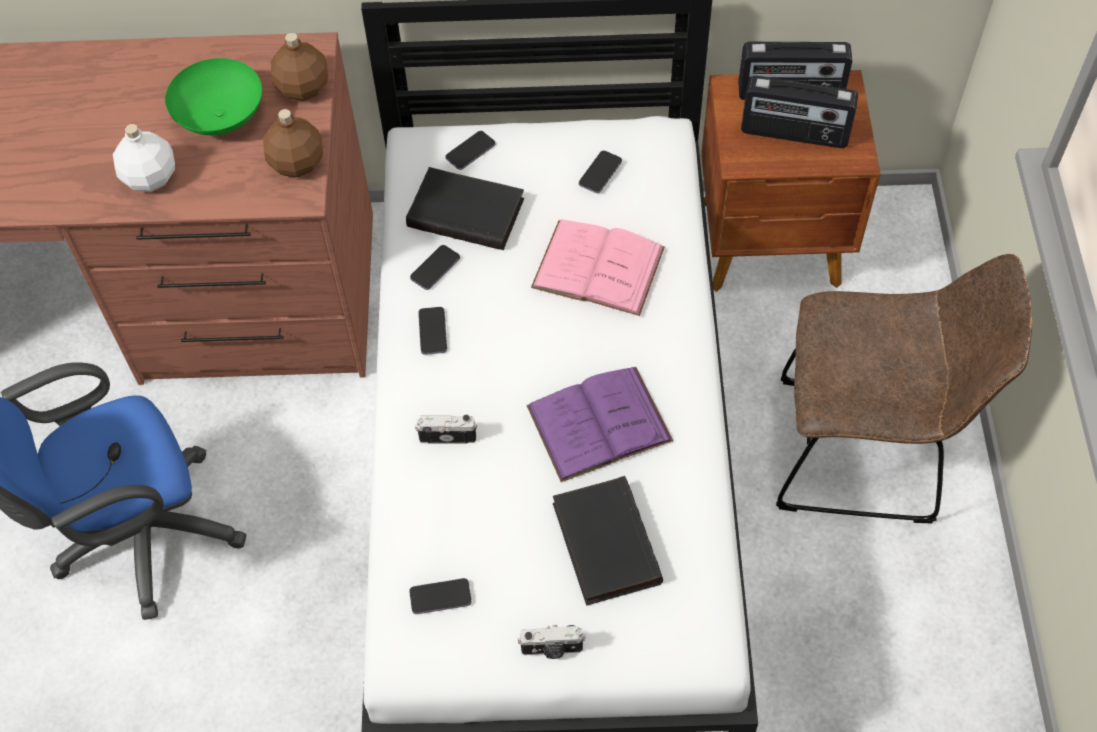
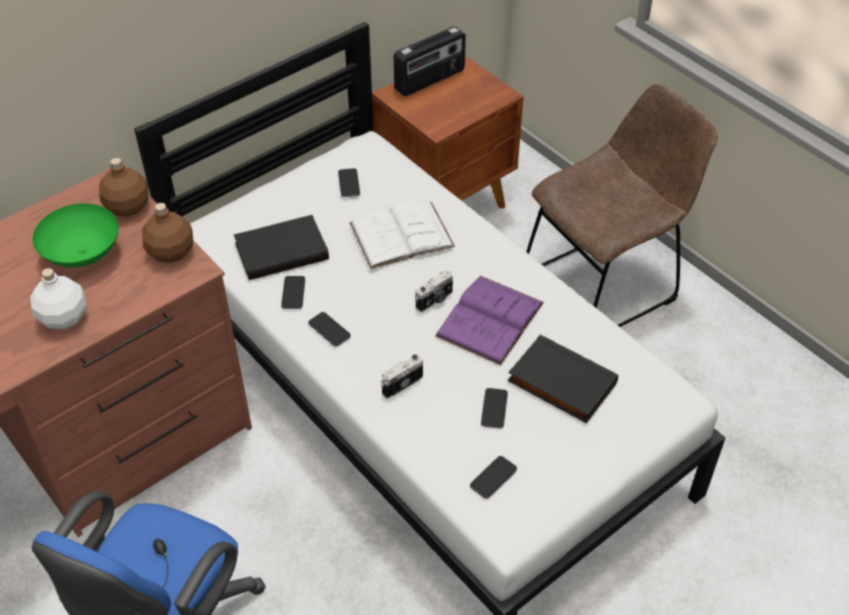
camera: 40 degrees left, 10 degrees down
phone [445,131,495,170] -> phone moved to [481,388,508,429]
camera [518,625,586,659] -> camera moved to [416,270,453,312]
pink book [531,220,665,316] -> white book [350,201,455,269]
radio [741,75,858,148] -> none

